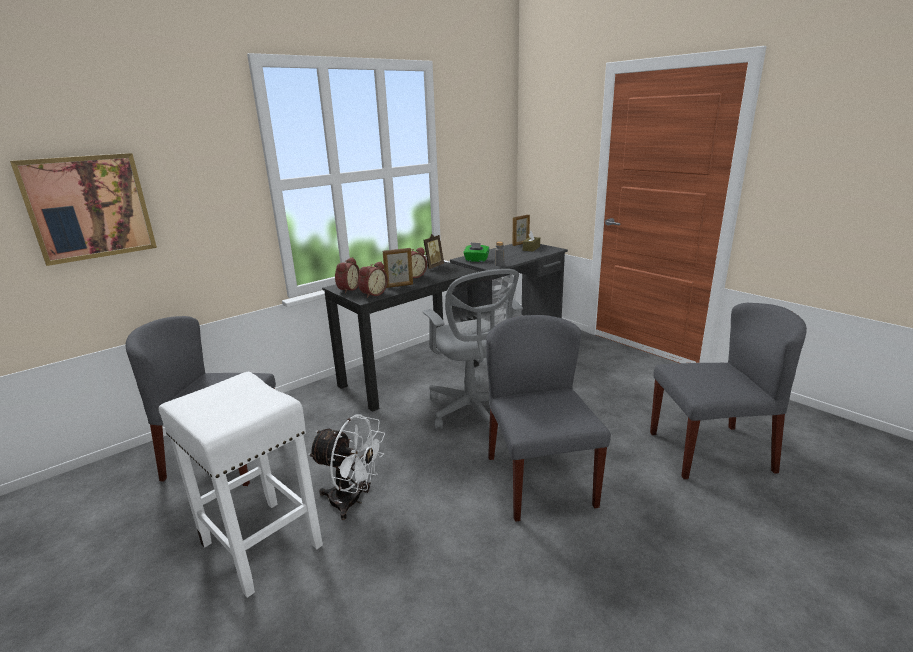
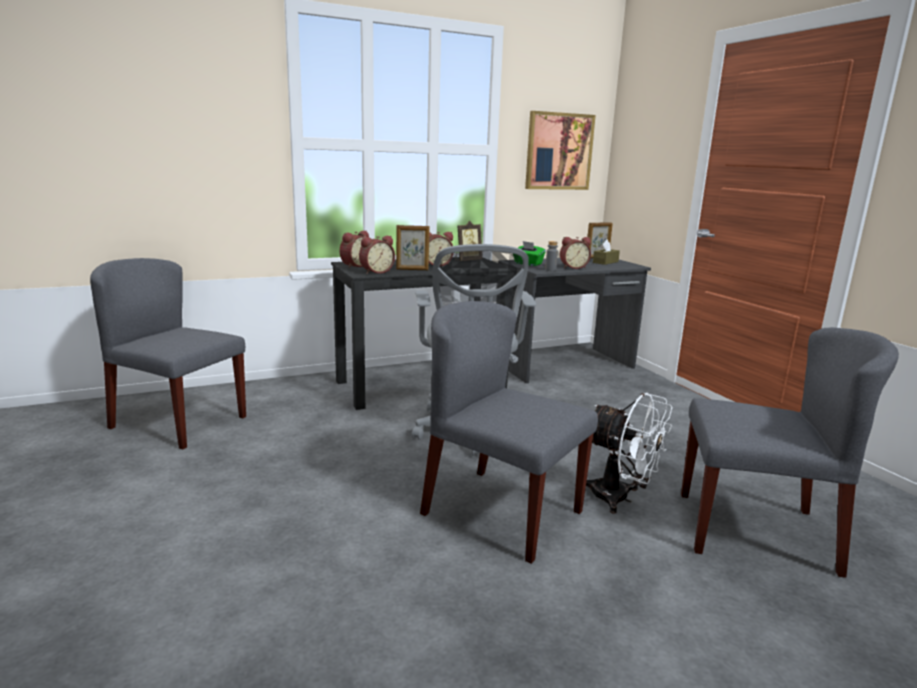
camera: 15 degrees right, 5 degrees down
picture [10,153,157,266] -> picture moved to [525,111,596,190]
white stool [159,372,323,598] -> none
white fan [308,414,385,520] -> white fan moved to [586,393,672,514]
grey chair [486,315,611,522] -> grey chair turned 60 degrees counterclockwise [420,301,598,564]
none -> alarm clock [560,237,591,269]

